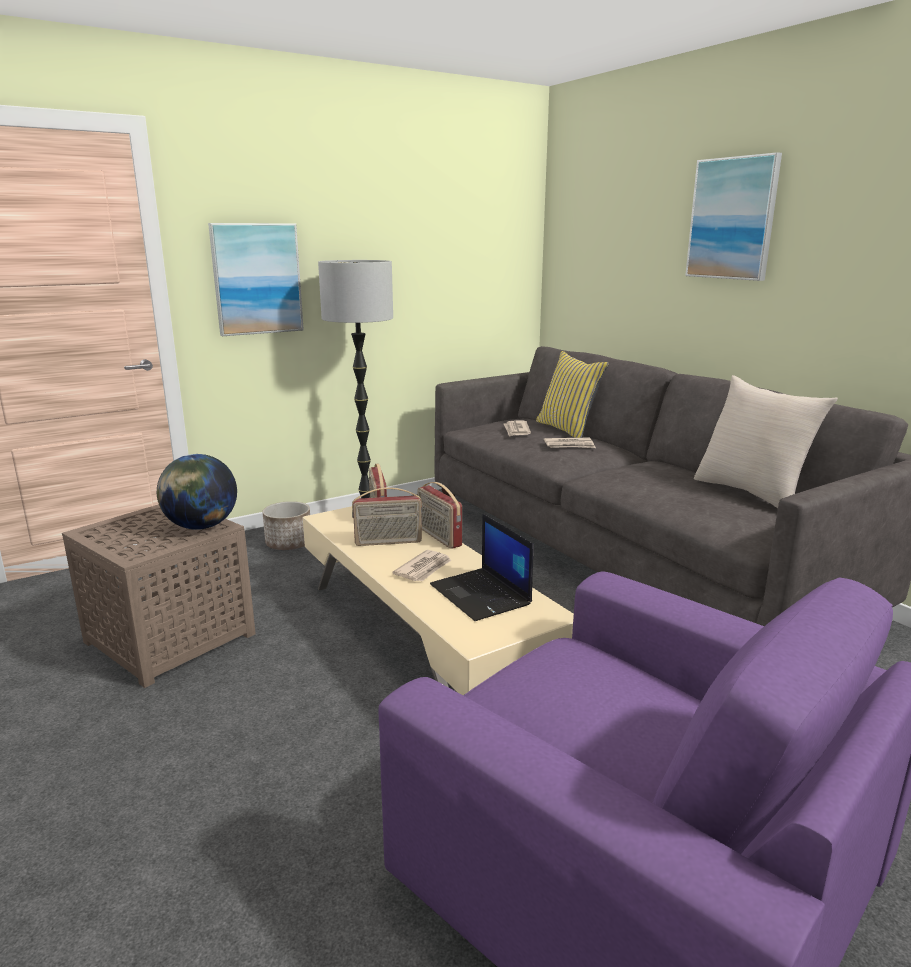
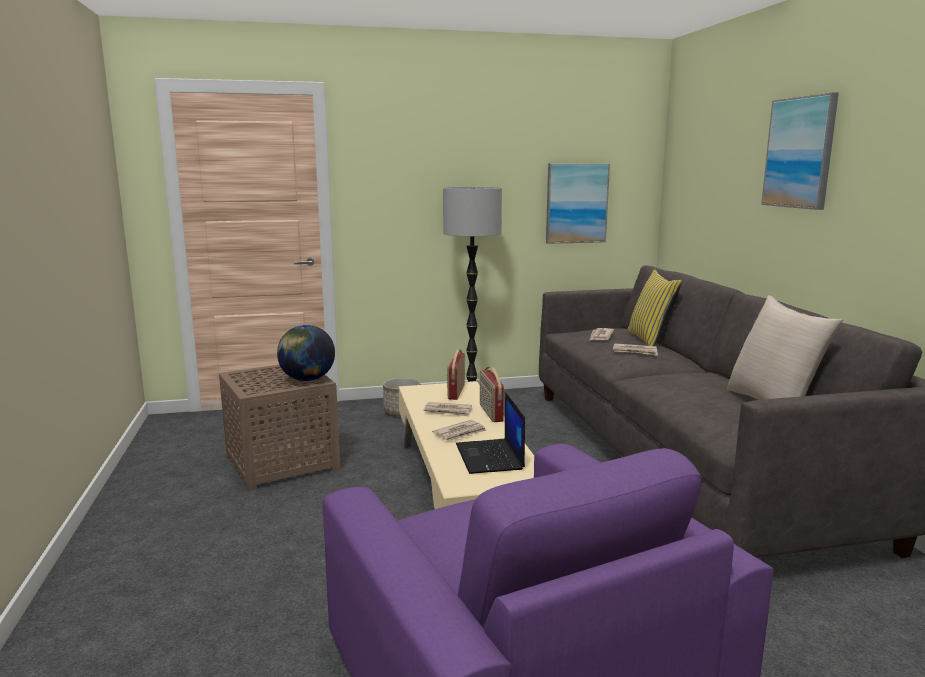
camera: 20 degrees right, 5 degrees down
picture [208,223,304,336] -> picture moved to [546,163,610,244]
radio [352,487,422,546] -> newspaper [423,402,472,417]

